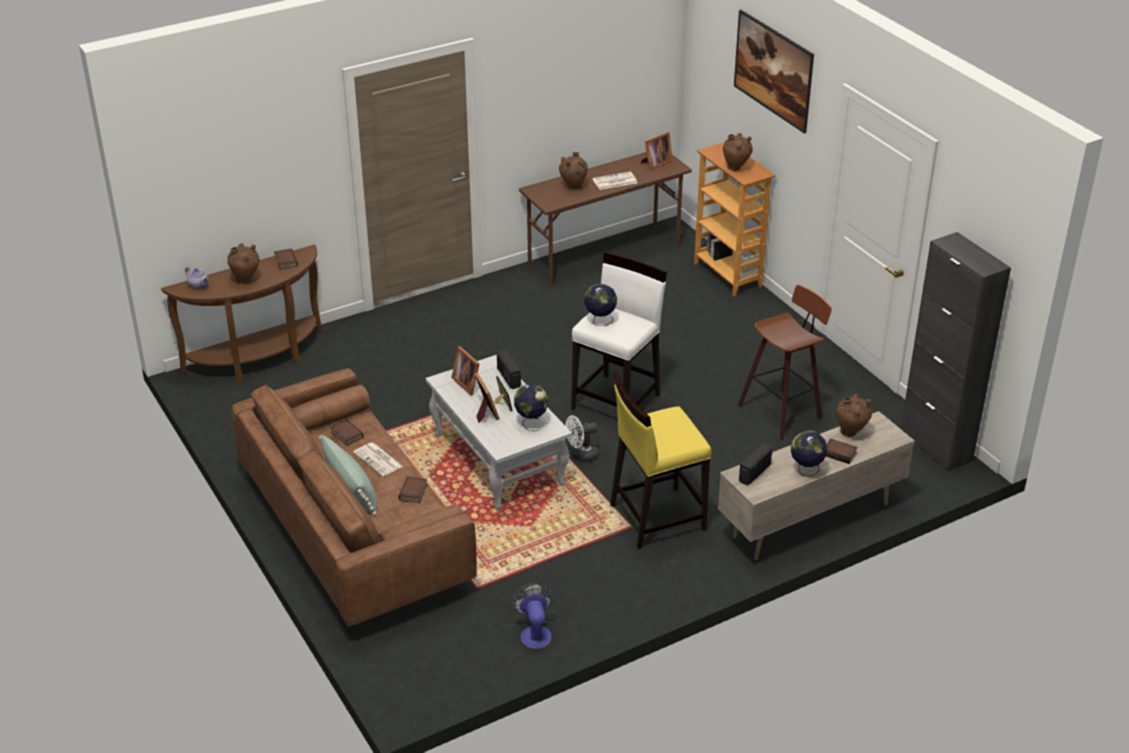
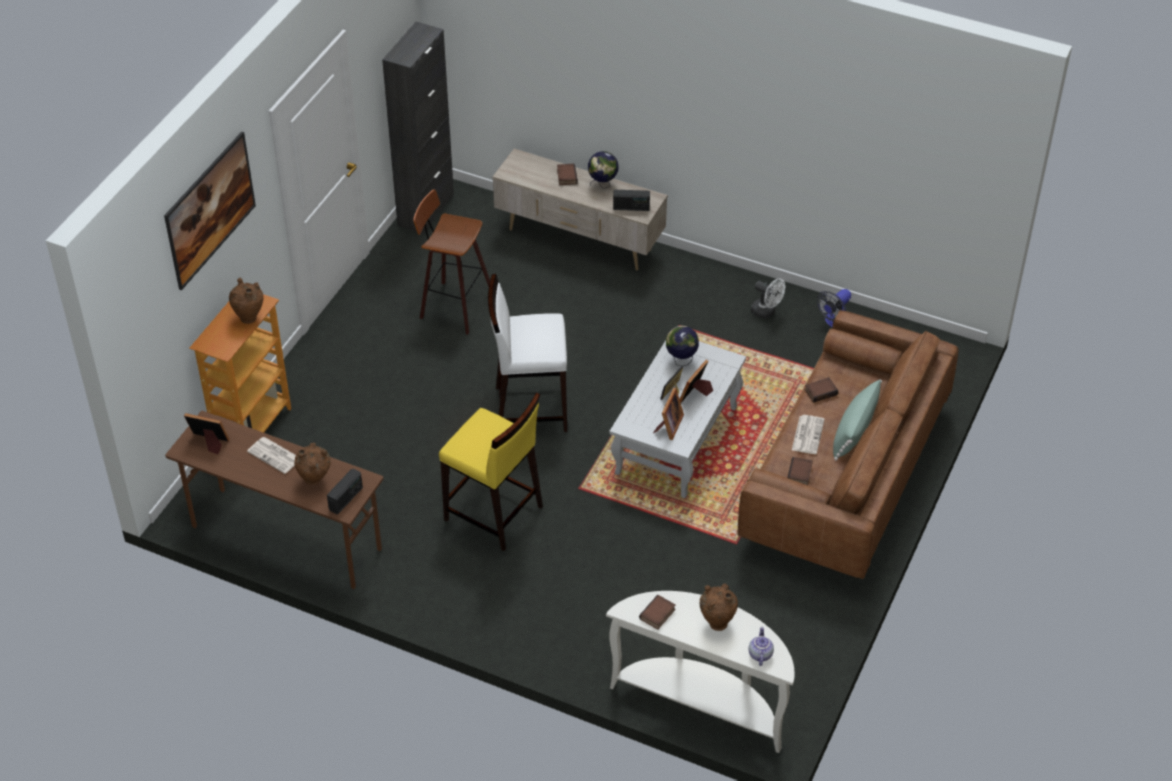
camera: 125 degrees left, 10 degrees up
brown console table [161,244,323,383] -> white console table [606,591,795,753]
radio [497,350,521,389] -> radio moved to [327,469,363,514]
white fan [565,415,599,462] -> white fan moved to [751,279,785,318]
globe [584,284,617,326] -> none
yellow stool [610,372,712,549] -> yellow stool moved to [439,392,543,551]
brown vase [836,393,872,437] -> none

